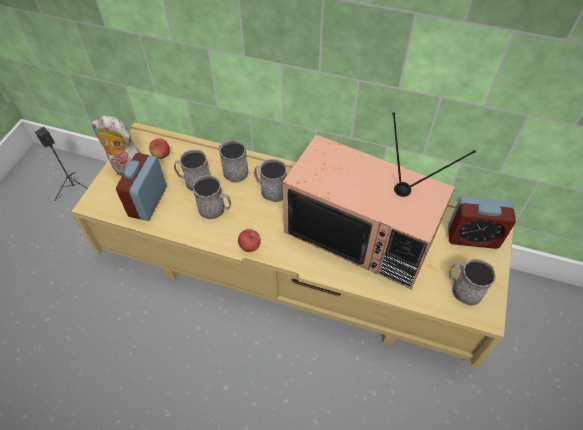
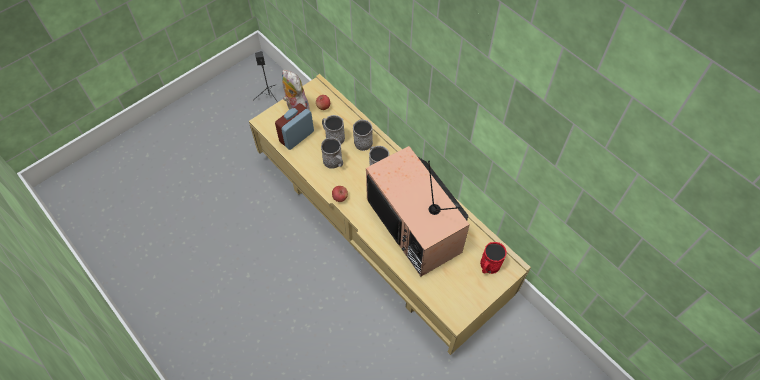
camera: 30 degrees right, 5 degrees up
alarm clock [448,197,516,249] -> red mug [480,242,507,274]
grey mug [449,259,496,306] -> none

